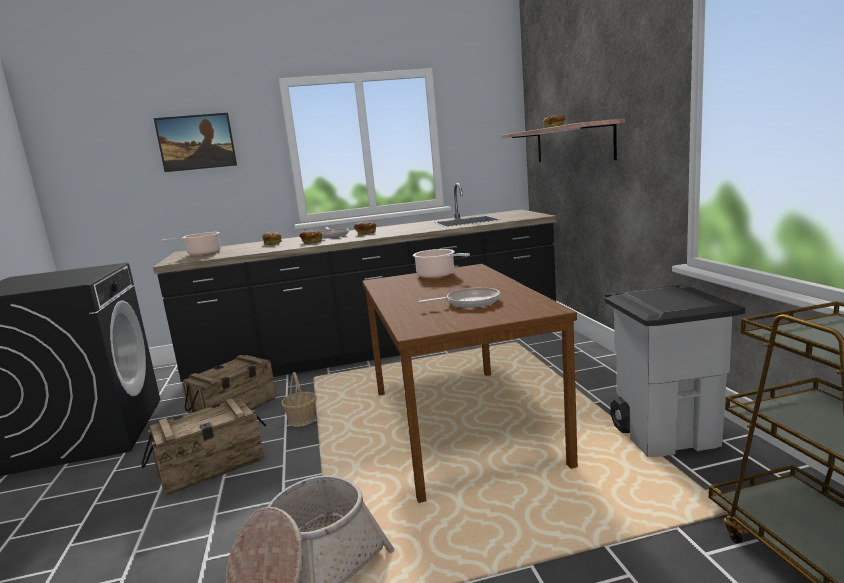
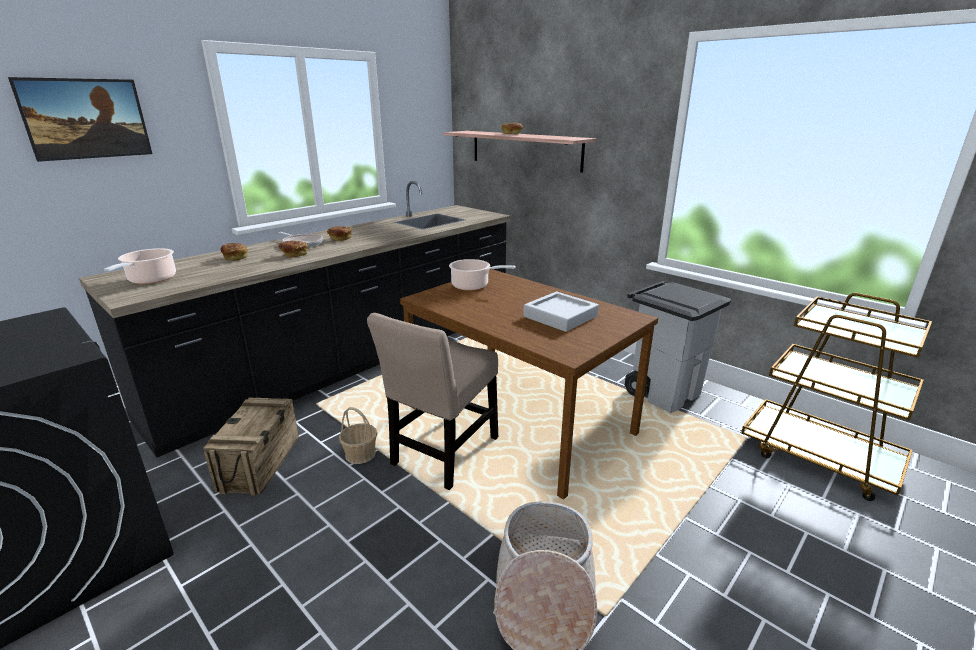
camera: 35 degrees left, 10 degrees up
crate [142,398,266,495] -> none
frying pan [418,287,500,308] -> grey tray [523,292,599,332]
none -> beige chair [367,313,498,490]

